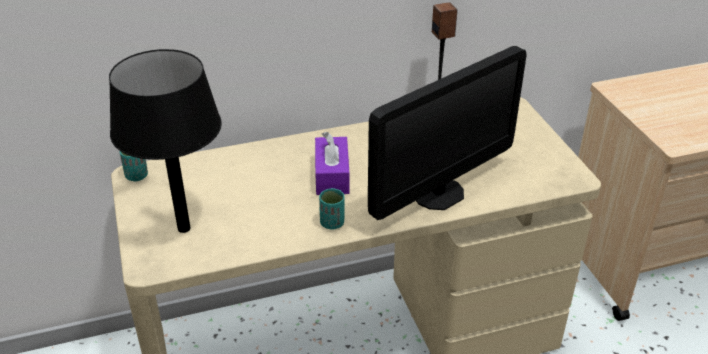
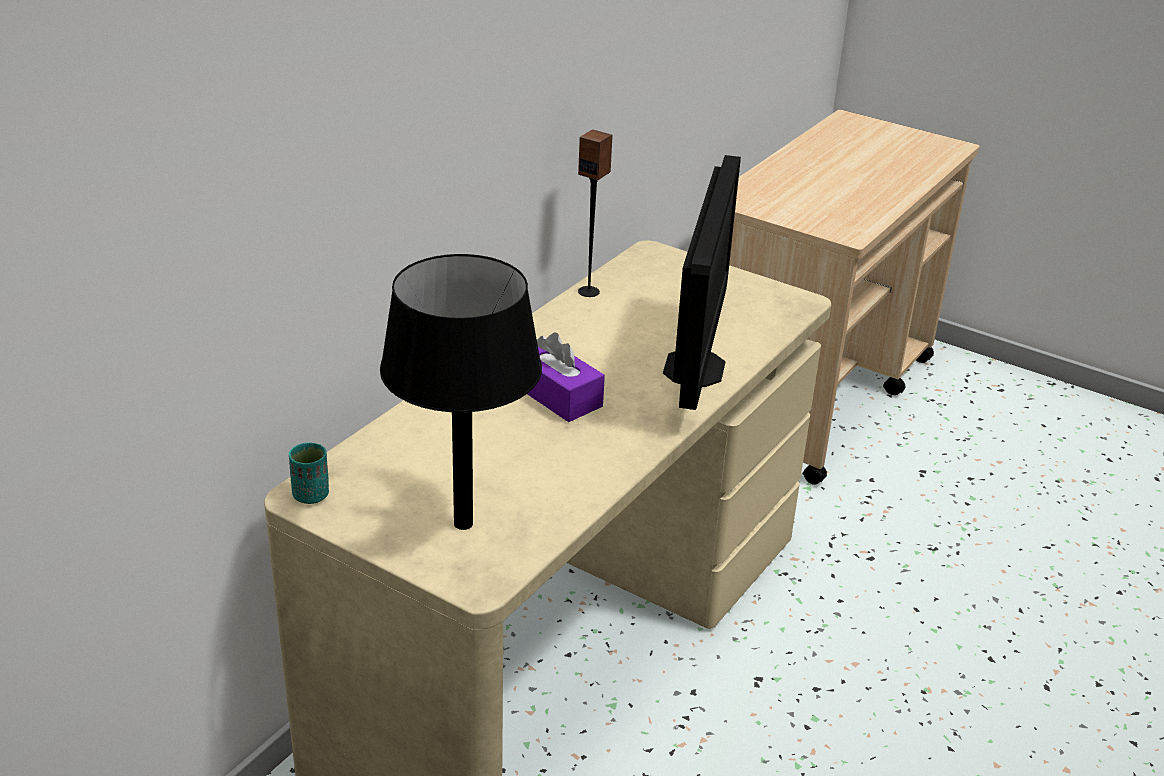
camera: 40 degrees left, 5 degrees down
turquoise cup [319,188,345,230] -> none

